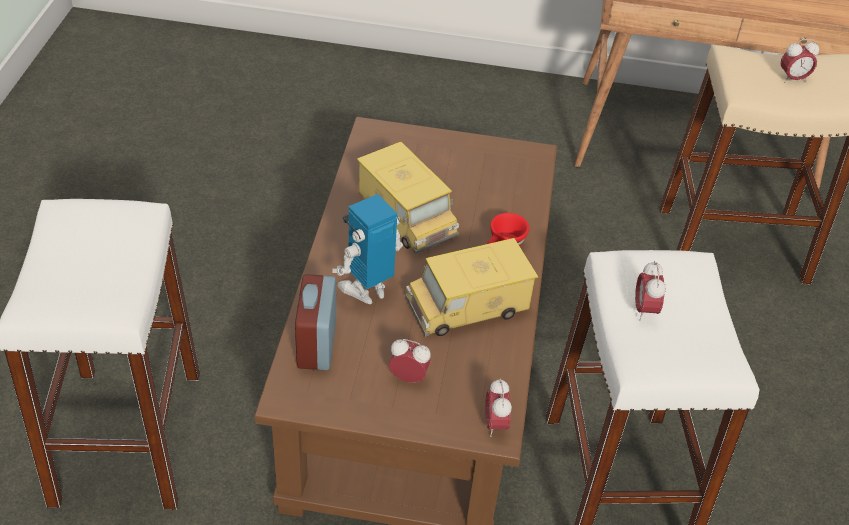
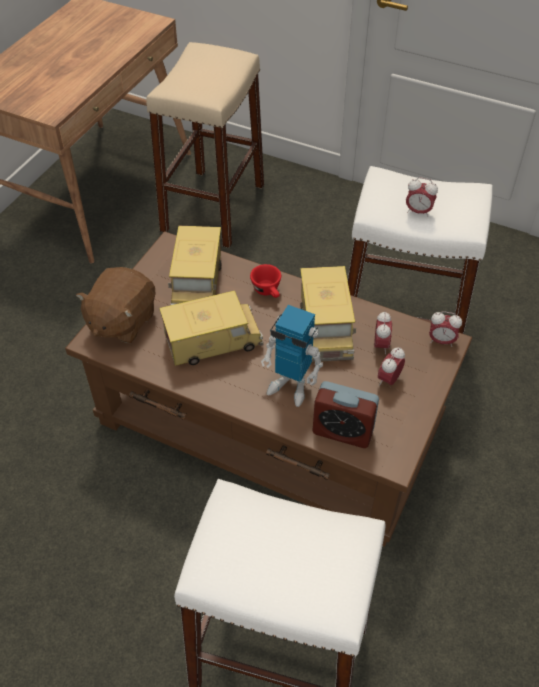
camera: 70 degrees left, 5 degrees up
toy robot [333,194,403,304] -> toy robot turned 45 degrees counterclockwise [261,305,323,407]
alarm clock [781,39,819,83] -> alarm clock moved to [374,312,392,354]
none -> brown plush toy [76,267,155,343]
none -> toy truck [168,226,221,305]

